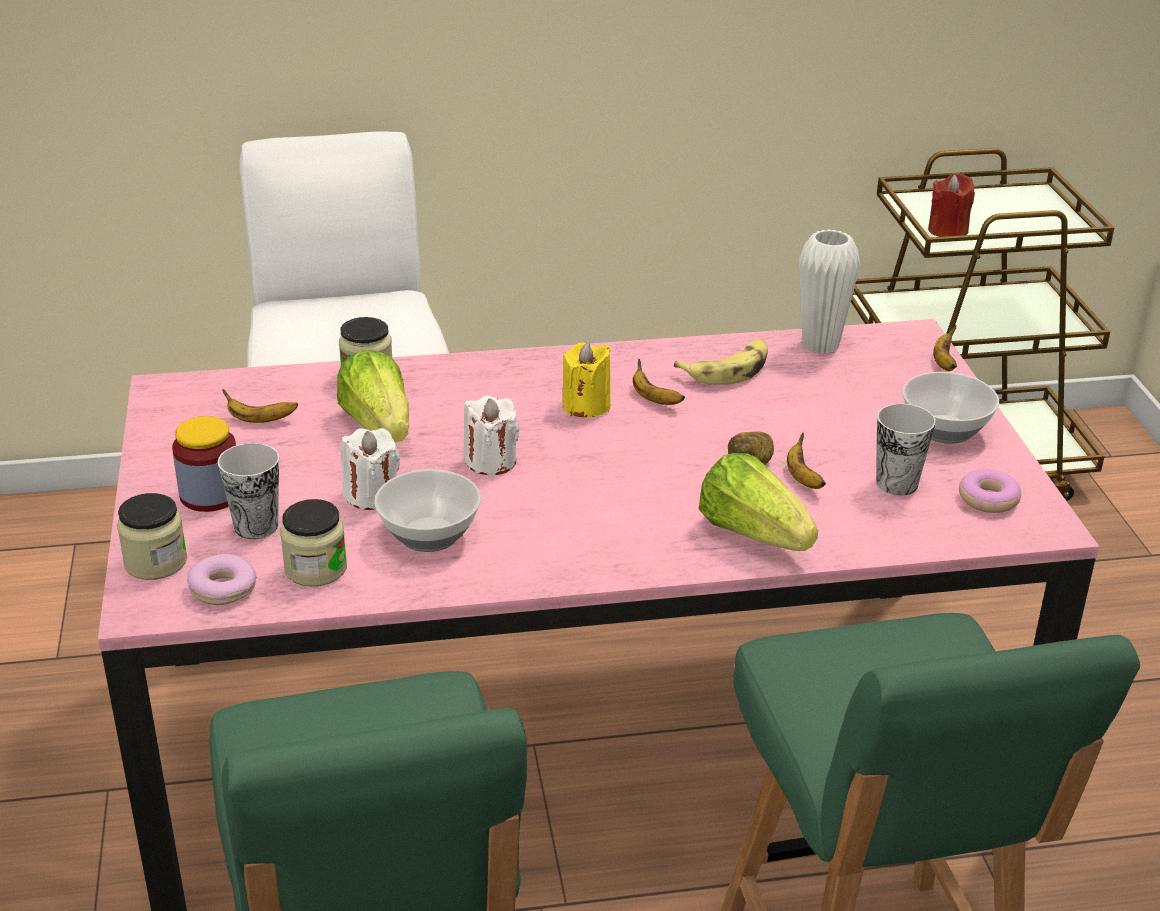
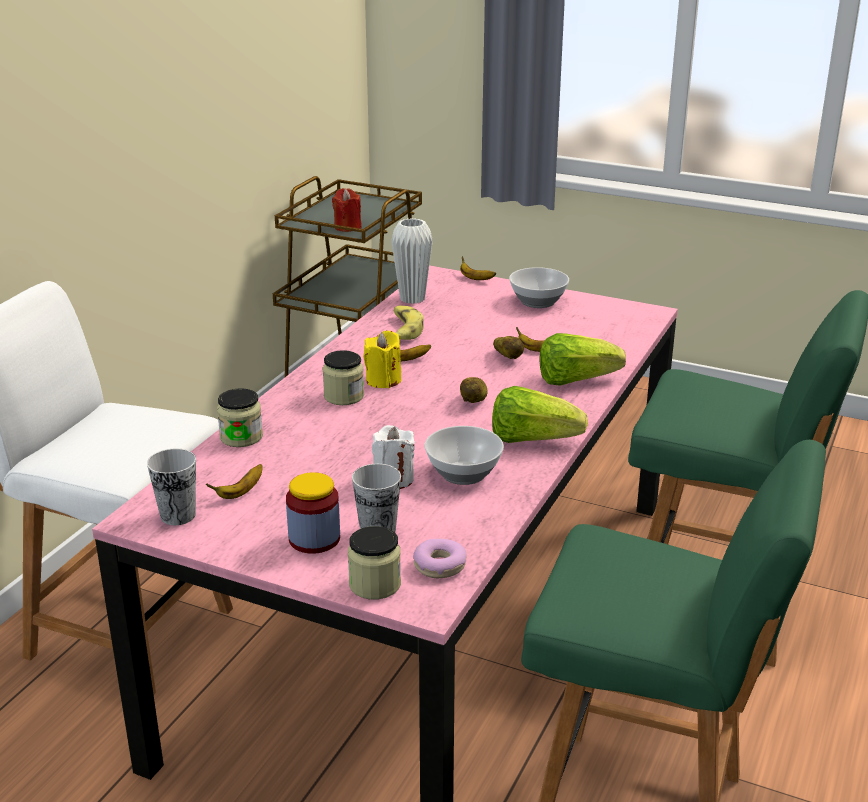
camera: 55 degrees left, 5 degrees down
jar [280,499,347,587] -> jar moved to [322,350,364,405]
lettuce [337,350,409,442] -> lettuce moved to [492,386,588,443]
white candle [464,396,520,475] -> none
cup [876,404,936,495] -> cup moved to [147,448,196,525]
donut [959,469,1021,513] -> none
none -> potato [460,377,488,403]

